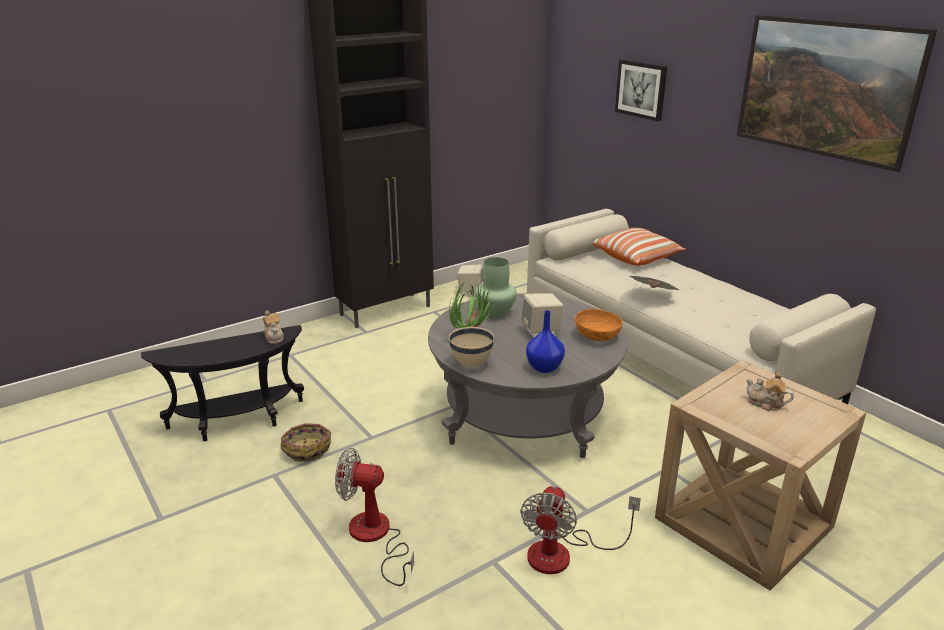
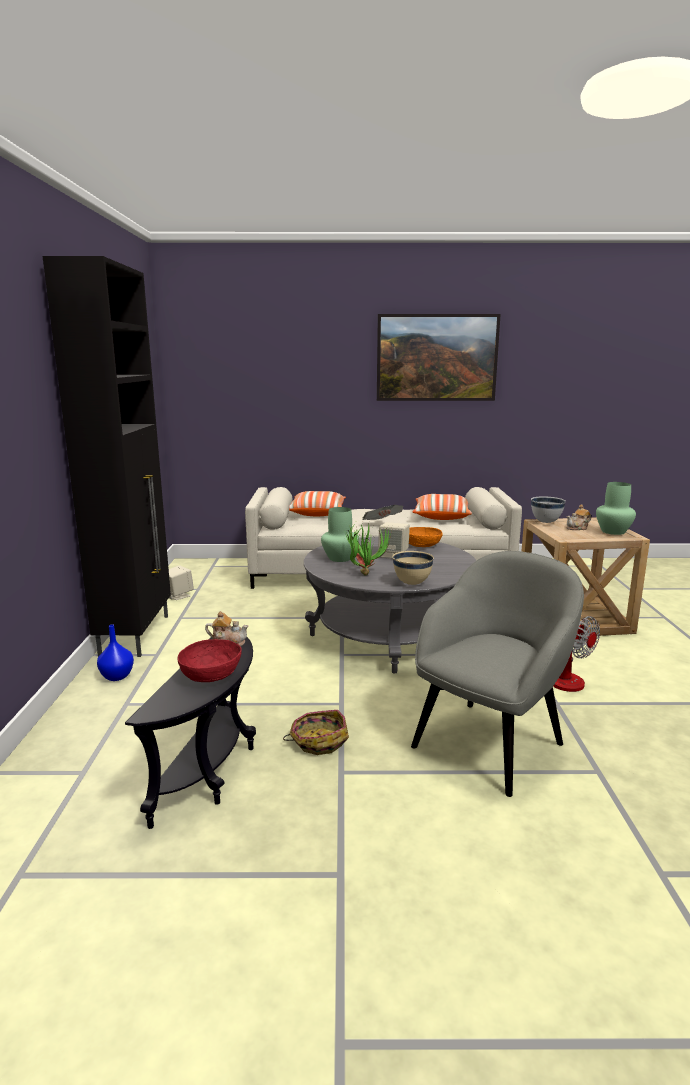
camera: 55 degrees left, 10 degrees down
fan [335,448,414,586] -> grey armchair [411,551,584,797]
blue vase [526,310,565,373] -> blue vase moved to [97,625,134,681]
picture [615,60,667,121] -> none
none -> red bowl [177,639,242,682]
none -> pillow [413,494,472,520]
none -> white bowl [531,496,566,523]
none -> green vase [596,482,636,535]

